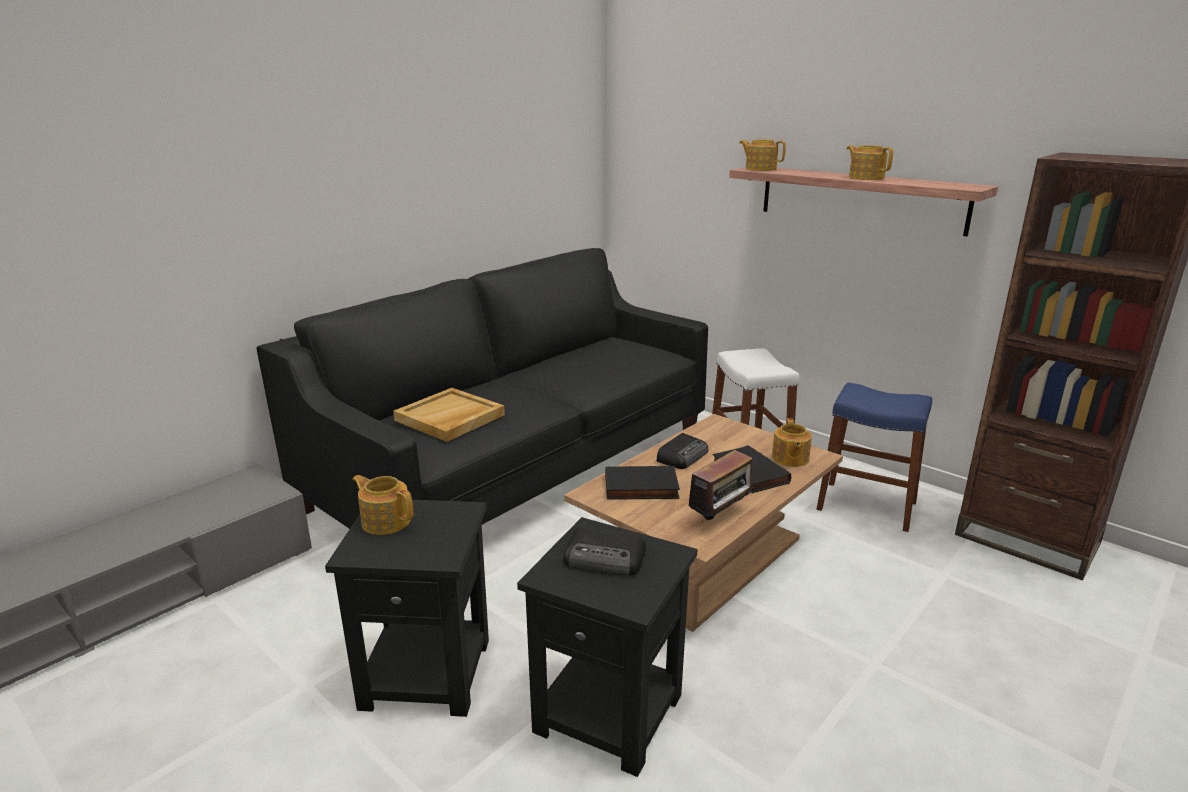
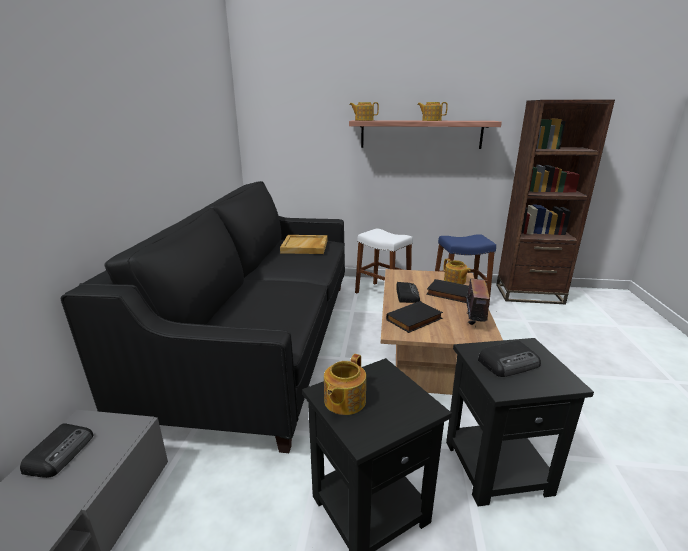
camera: 35 degrees left, 0 degrees up
teapot [352,475,413,535] -> teapot turned 60 degrees counterclockwise [324,354,366,415]
beige tray [393,388,505,442] -> beige tray moved to [280,235,328,254]
none -> radio [20,423,93,478]

